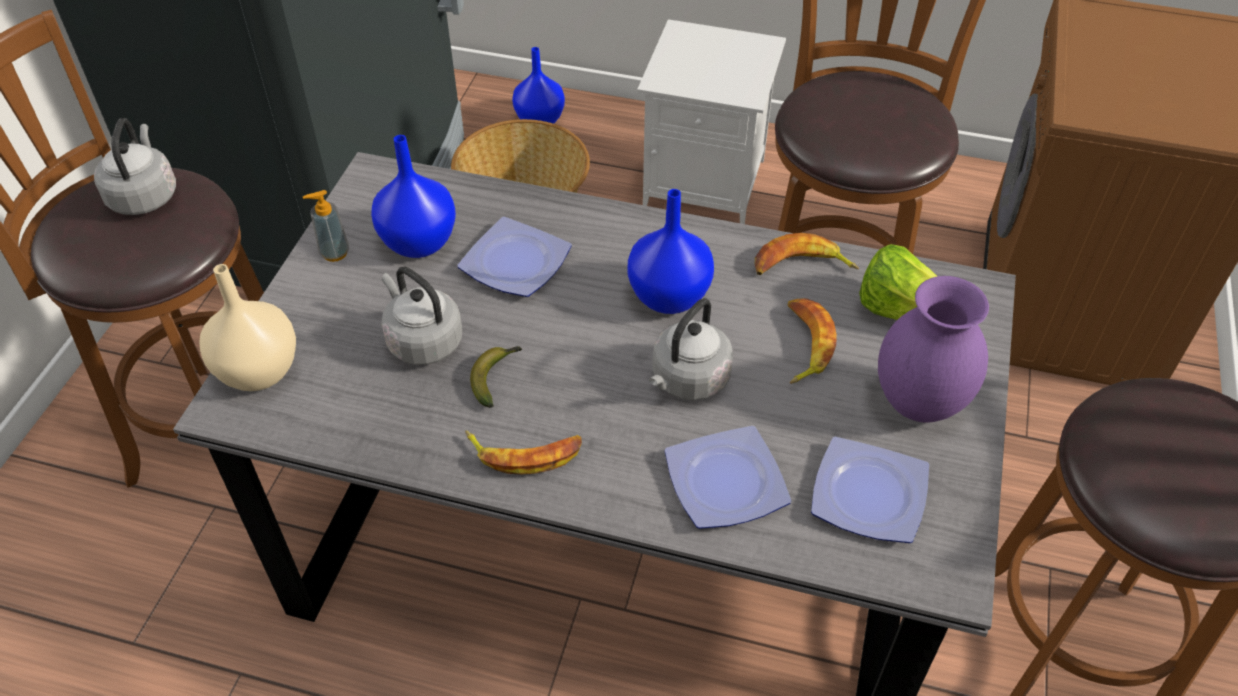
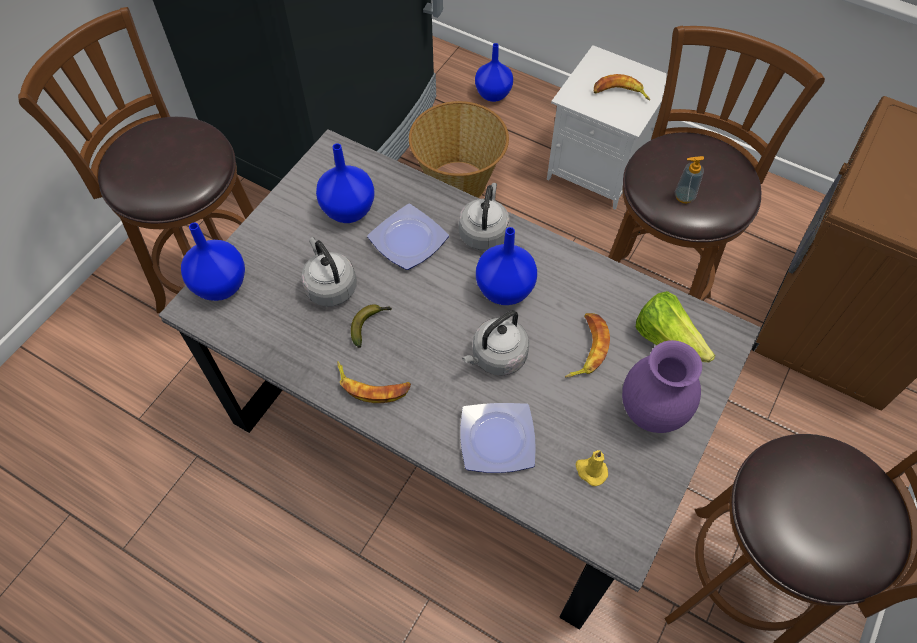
camera: 15 degrees right, 10 degrees up
grey kettle [94,118,176,215] -> grey kettle moved to [459,183,510,250]
beige vase [199,264,296,391] -> blue vase [181,223,245,301]
soap dispenser [303,190,349,262] -> soap dispenser moved to [675,156,704,203]
banana [755,233,859,275] -> banana moved to [594,74,650,101]
plate [811,437,929,543] -> yellow candle [576,450,608,486]

